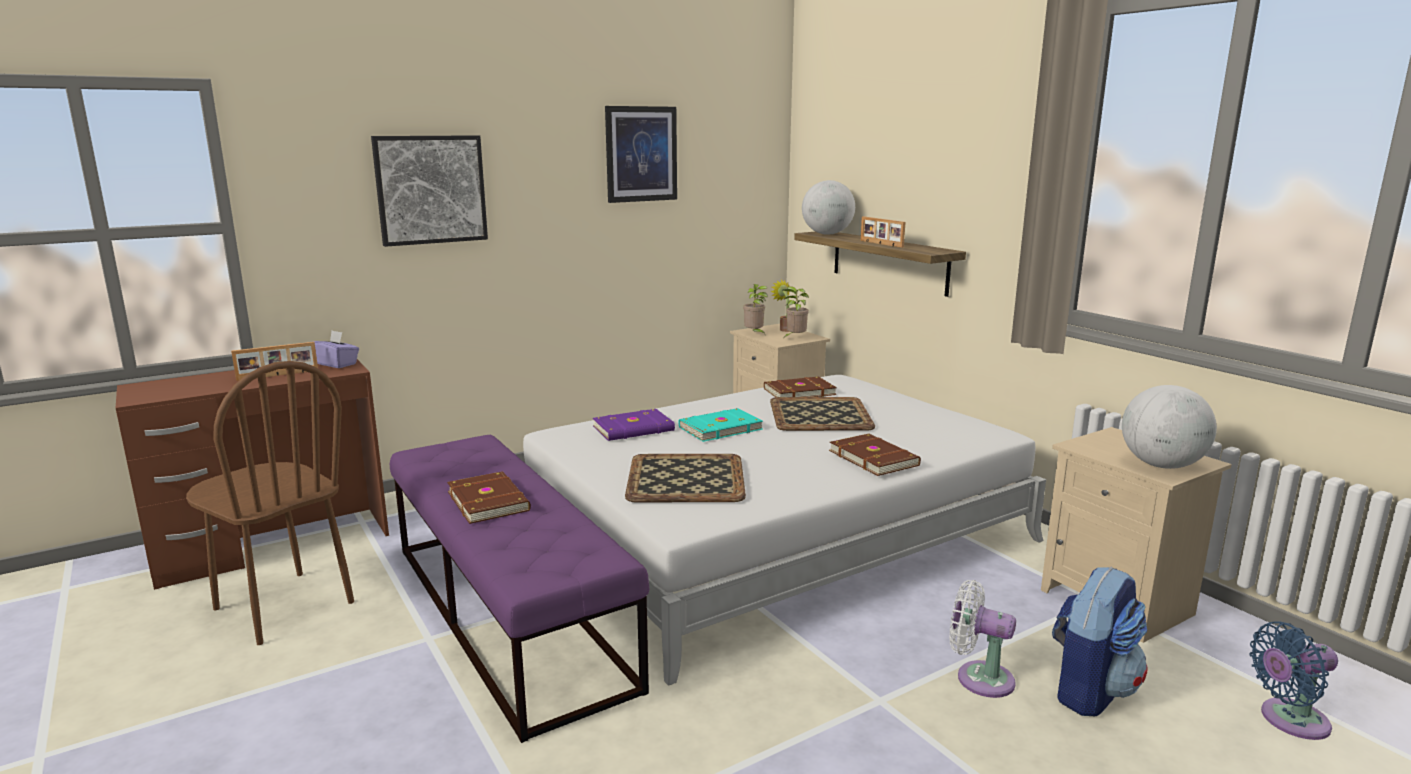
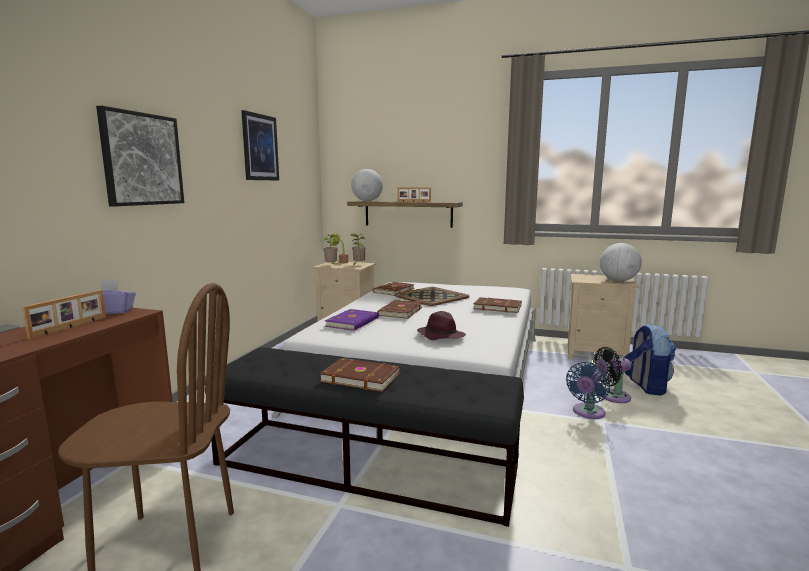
camera: 40 degrees left, 5 degrees down
purple bench [390,435,649,743] -> black bench [205,347,524,527]
tray [625,454,746,502] -> purple hat [417,311,466,340]
turquoise book [679,408,763,442] -> brown book [378,300,422,319]
white fan [949,580,1016,698] -> black fan [593,347,631,403]
blue fan [1249,621,1338,740] -> blue fan moved to [566,362,610,419]

